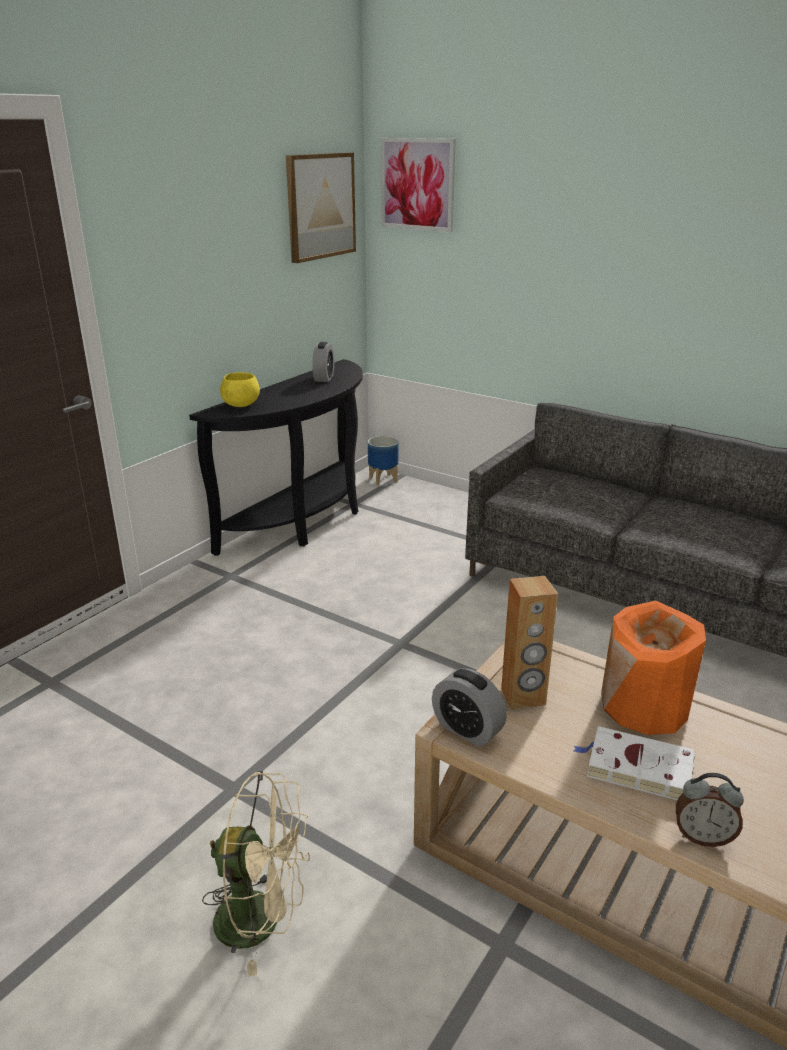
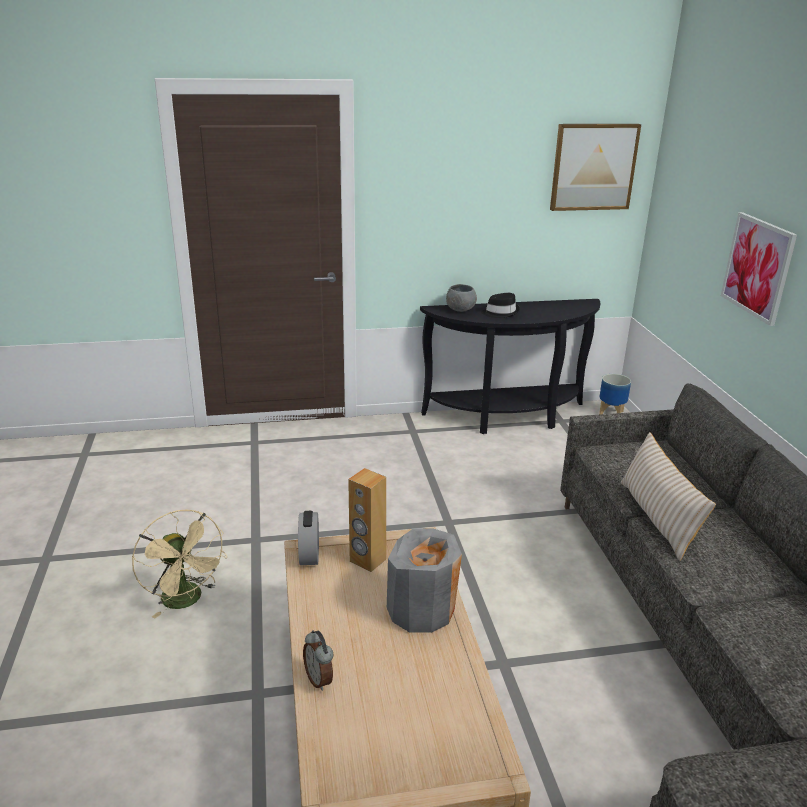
camera: 45 degrees right, 0 degrees up
yellow bowl [220,372,260,407] -> grey bowl [446,284,477,312]
alarm clock [312,342,334,382] -> none
picture [381,138,456,232] -> picture moved to [721,212,797,326]
white book [573,726,695,800] -> none
orange vase [601,601,706,735] -> grey vase [387,528,462,633]
none -> black hat [481,293,520,318]
none -> beige pillow [621,432,716,561]

